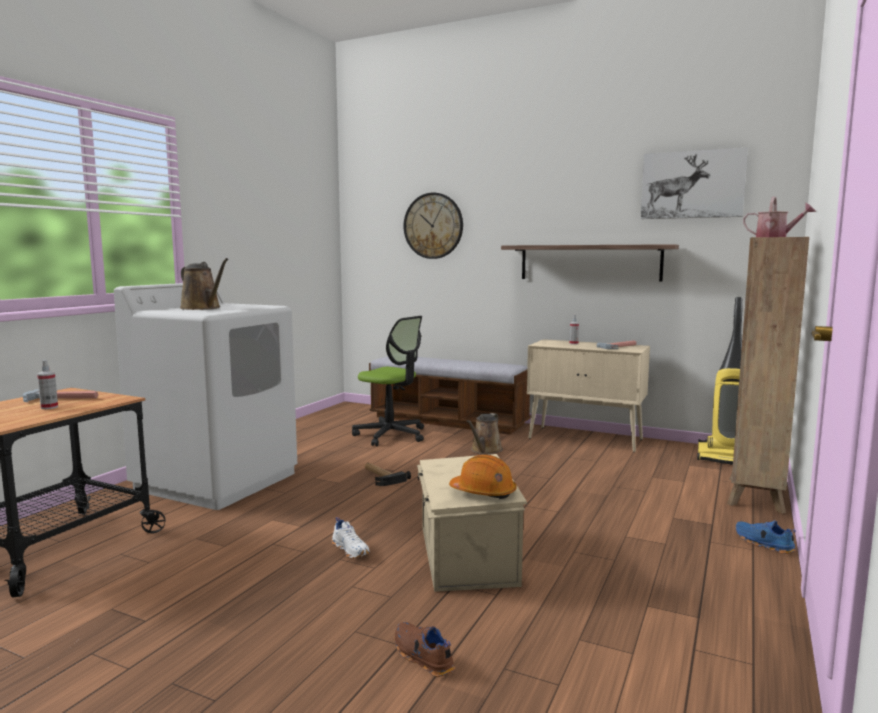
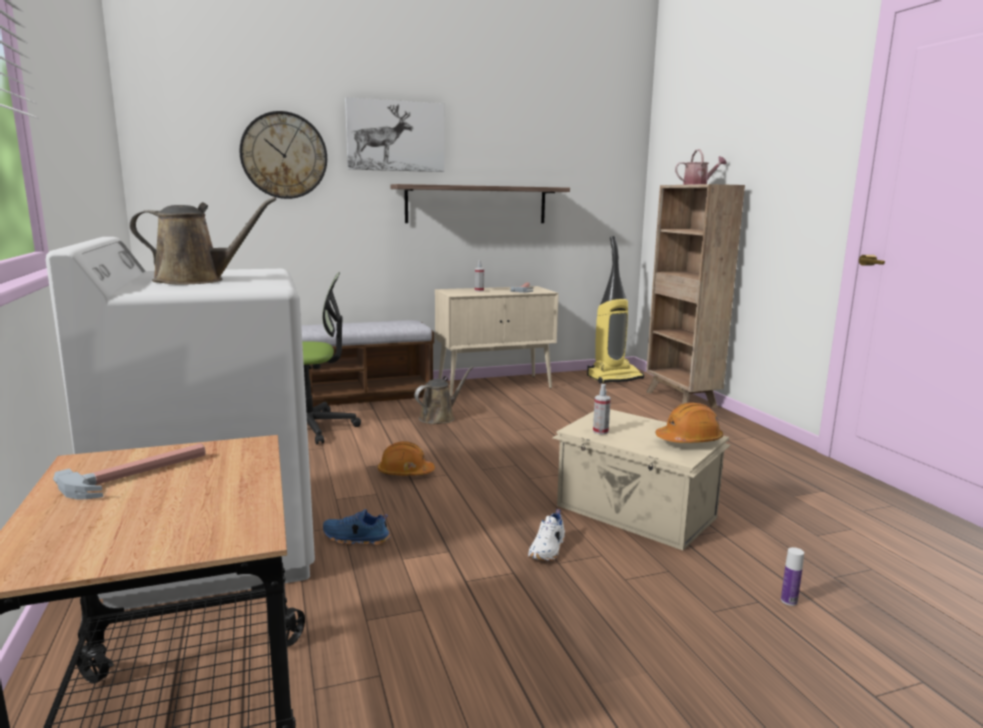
camera: 45 degrees left, 5 degrees up
spray bottle [37,360,58,409] -> spray bottle moved to [593,384,611,434]
white shoe [331,517,370,558] -> white shoe turned 105 degrees clockwise [528,509,565,561]
hammer [365,463,411,486] -> orange hard hat [378,441,435,475]
brown shoe [395,622,455,677] -> bottle [781,547,804,606]
brown watering can [467,413,503,454] -> brown watering can turned 120 degrees counterclockwise [415,366,474,424]
picture [641,147,748,219] -> picture moved to [345,97,444,172]
blue shoe [735,520,796,554] -> blue shoe moved to [323,509,391,546]

